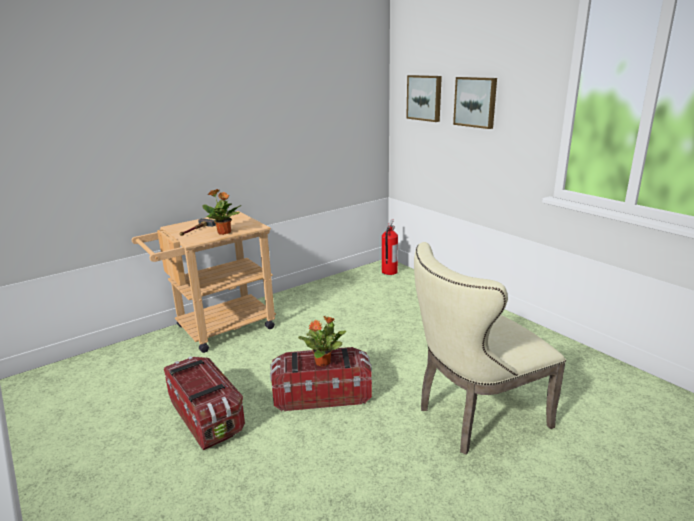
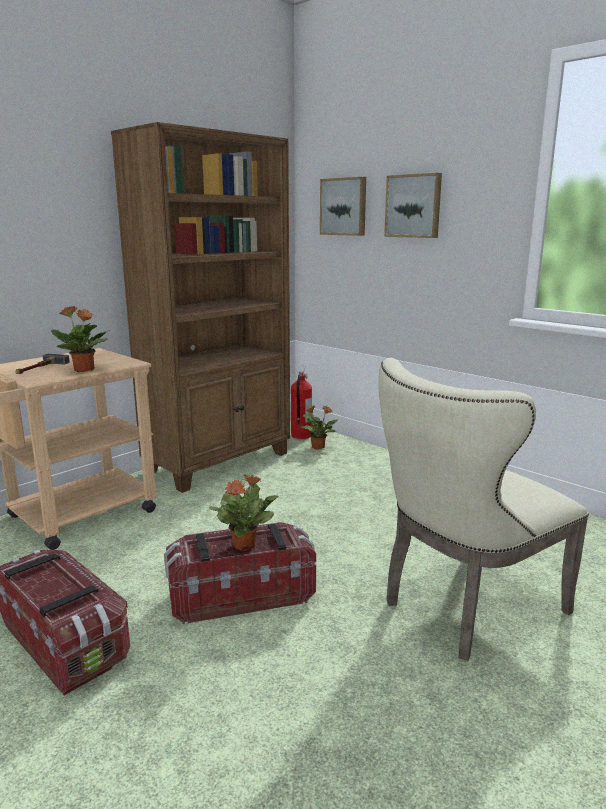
camera: 10 degrees left, 5 degrees down
none -> brown bookcase [111,122,290,493]
none -> potted plant [299,405,338,450]

